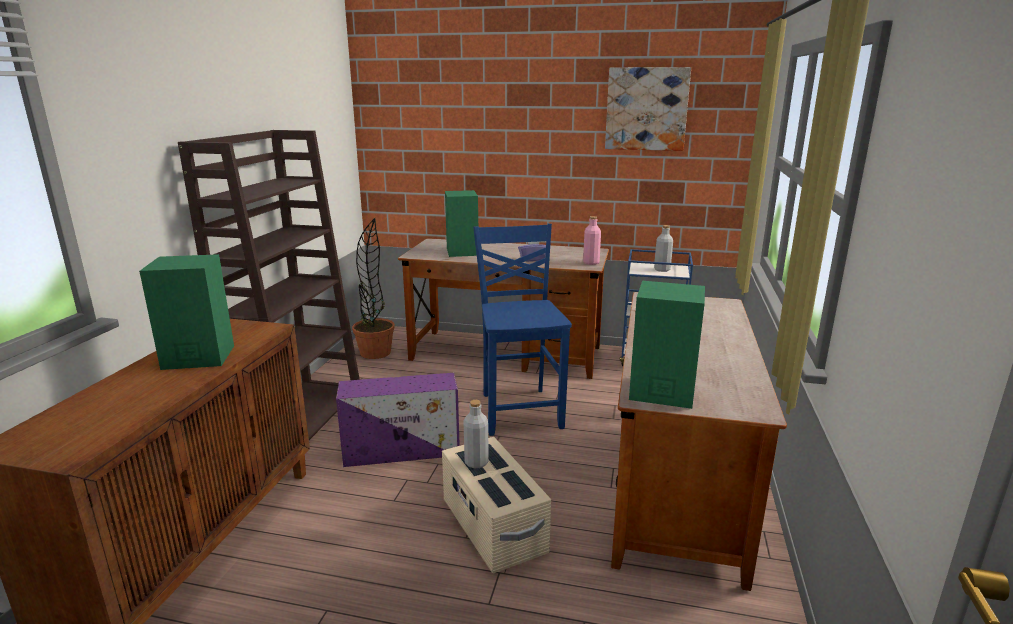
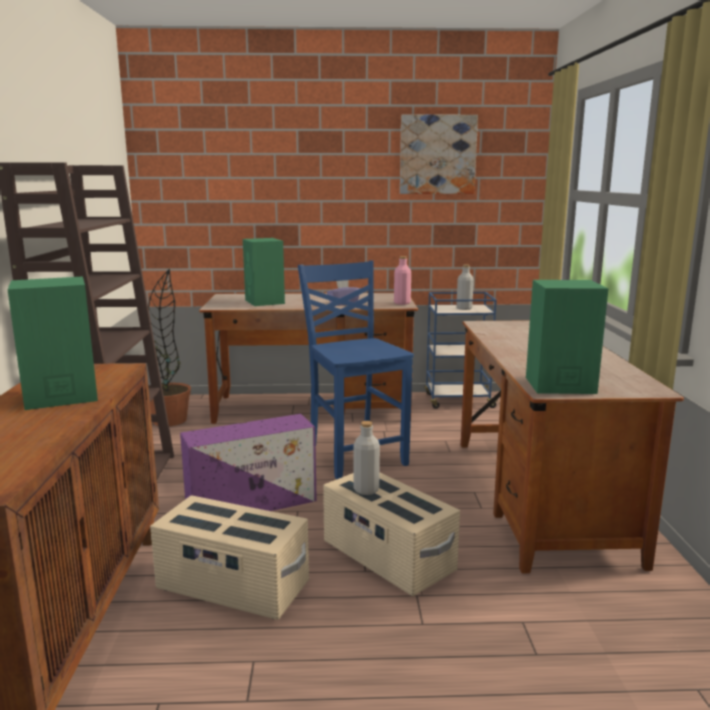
camera: 15 degrees left, 5 degrees down
none -> beige storage box [150,495,309,620]

